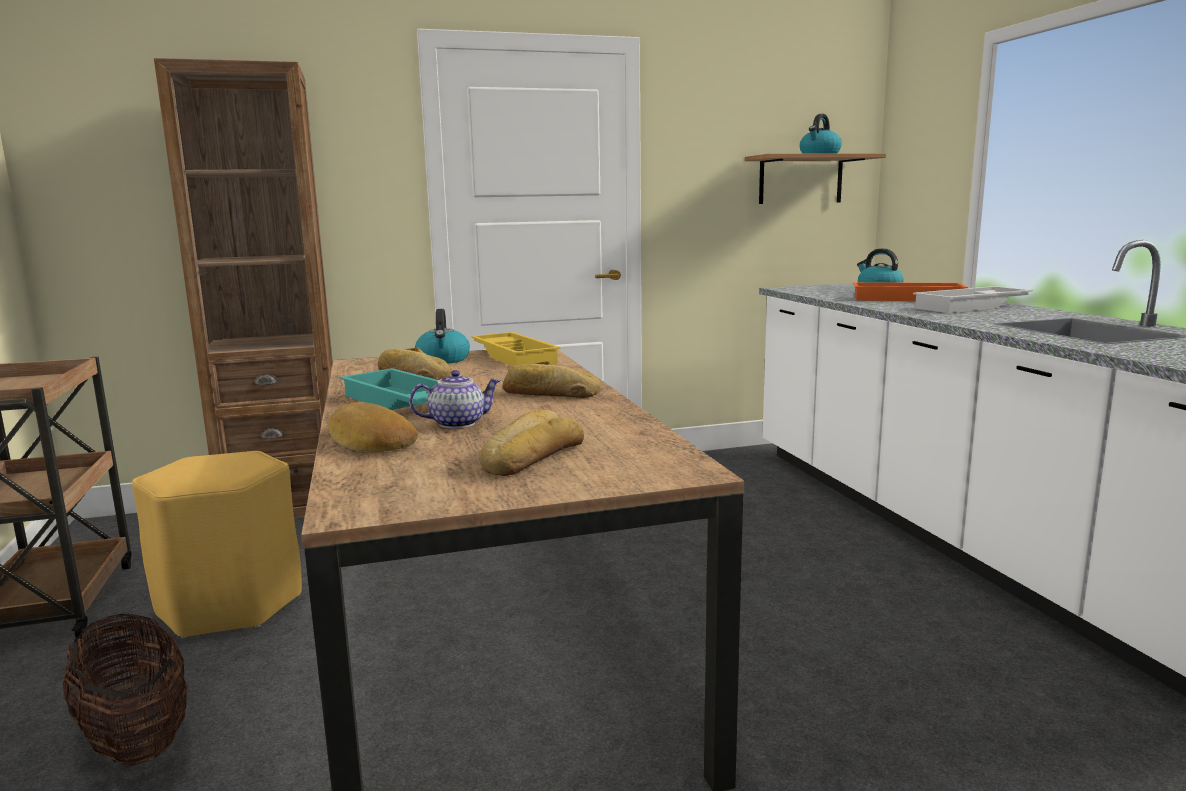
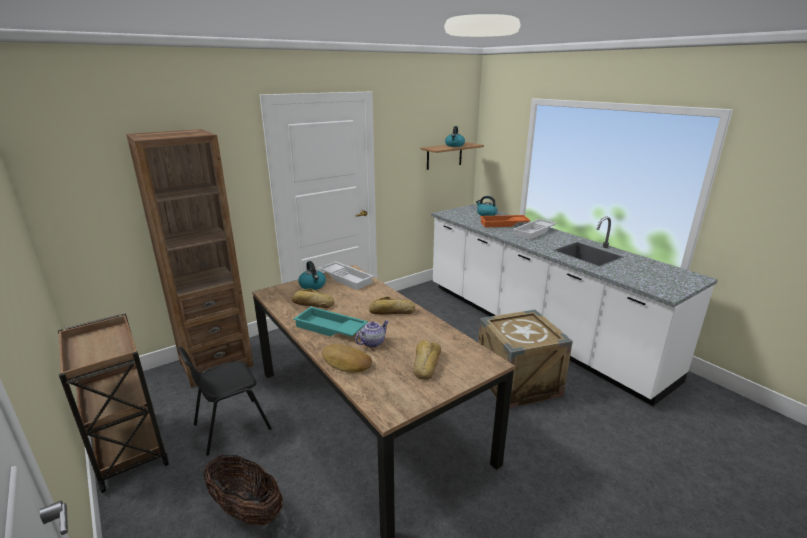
camera: 20 degrees left, 10 degrees up
yellow stool [132,451,302,639] -> black chair [178,346,272,456]
yellow tray [471,332,561,367] -> white tray [319,261,374,290]
none -> crate [478,309,573,408]

